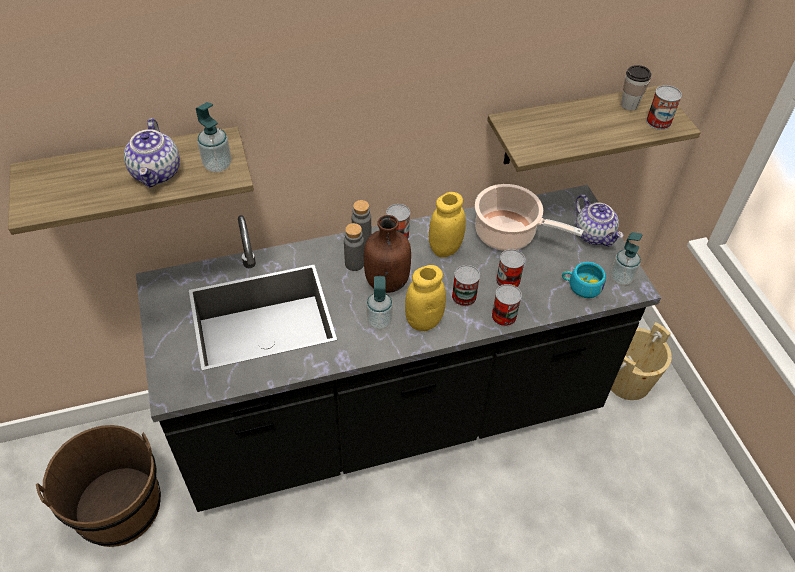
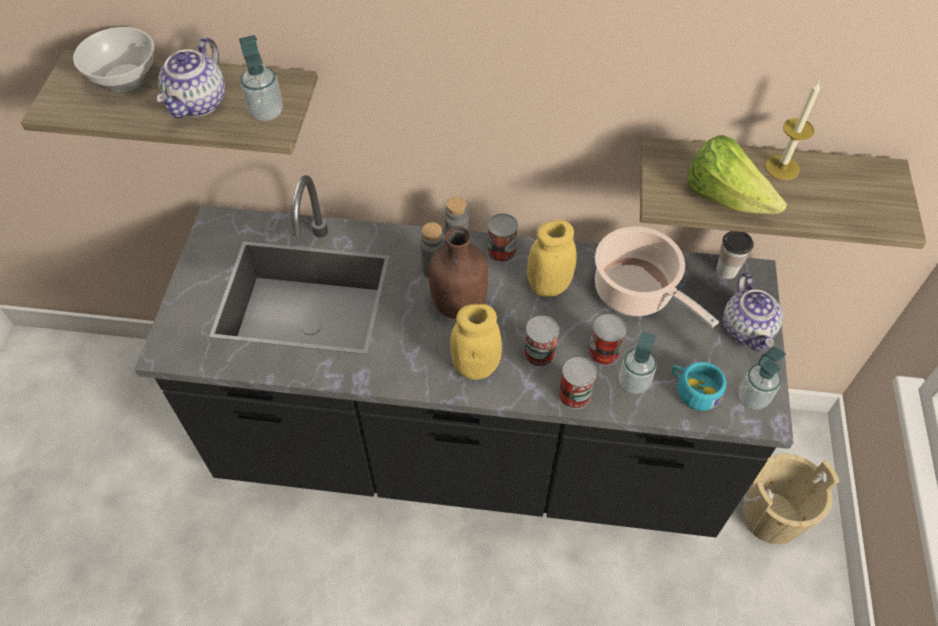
camera: 25 degrees right, 5 degrees up
brown bucket [36,425,161,547] -> none
soap dispenser [366,276,393,330] -> soap dispenser moved to [619,332,656,394]
cup [621,65,652,111] -> cup moved to [716,231,754,279]
can [646,85,682,130] -> none
none -> bowl [73,27,154,92]
none -> lettuce [687,135,787,214]
none -> candle [765,81,820,180]

